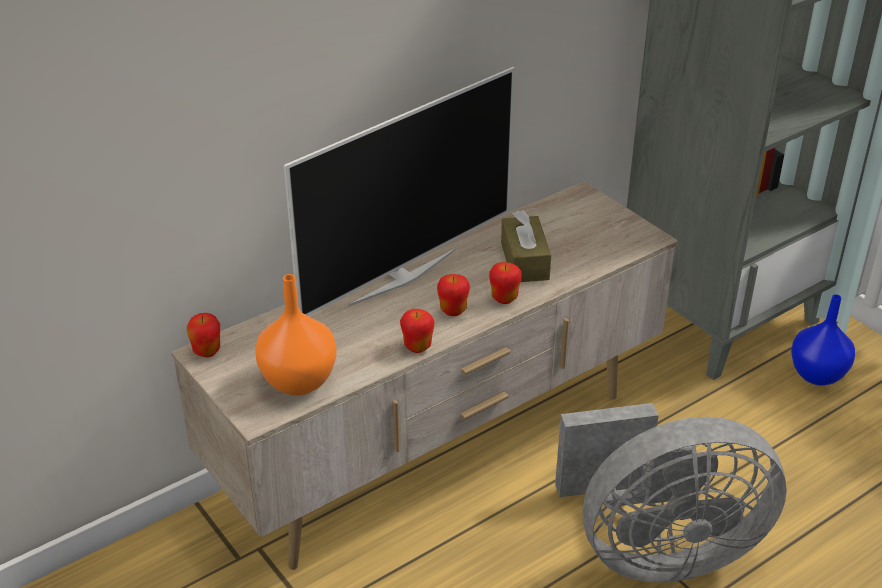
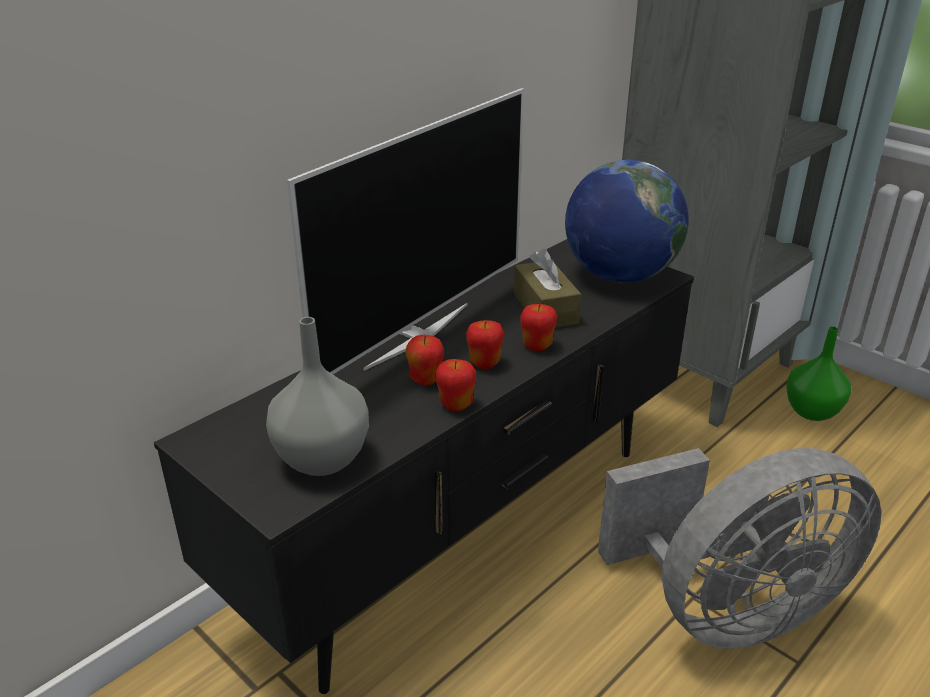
camera: 10 degrees left, 5 degrees down
beige tv stand [171,181,678,570] -> black tv stand [154,239,694,694]
apple [187,313,220,357] -> apple moved to [406,335,444,385]
orange vase [255,274,337,395] -> grey vase [266,317,369,476]
blue vase [791,294,855,386] -> green vase [786,326,851,421]
none -> globe [565,160,689,283]

